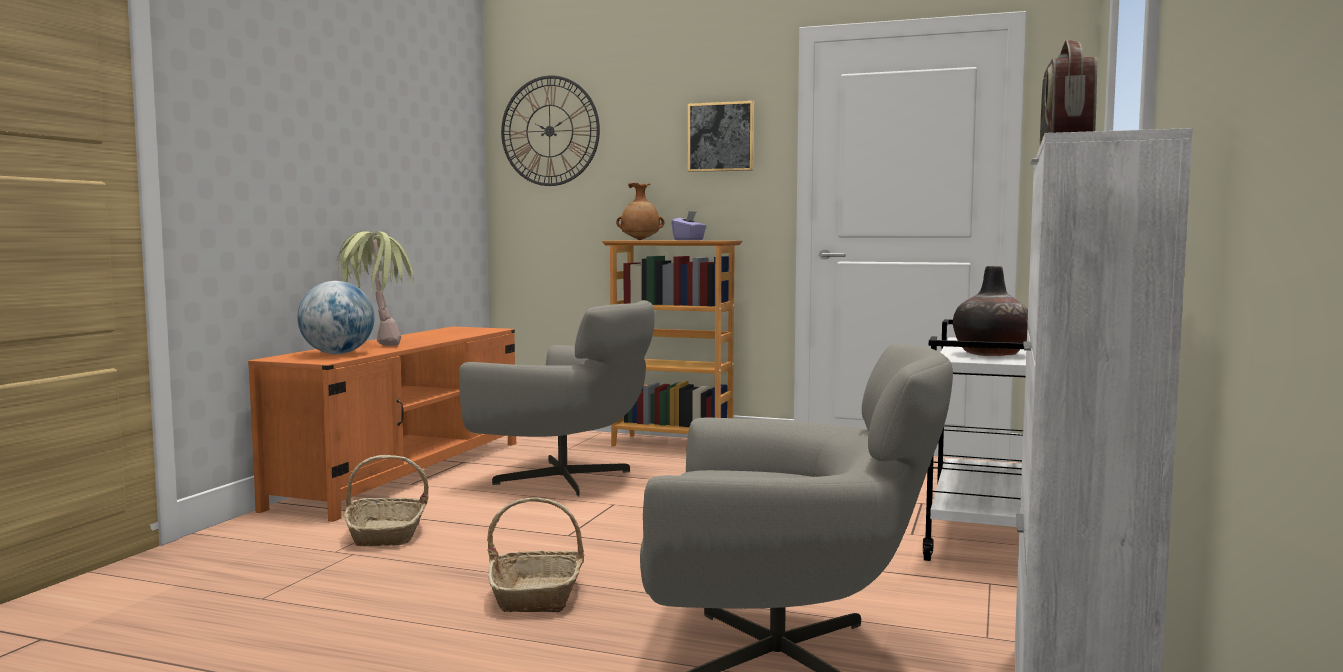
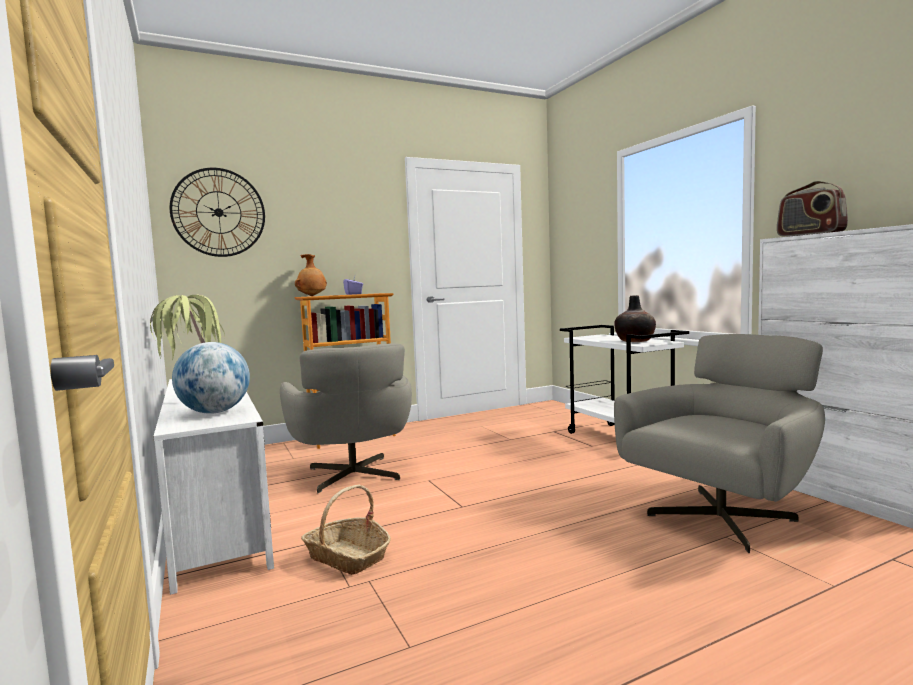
camera: 45 degrees left, 0 degrees up
orange tv stand [248,327,516,522] -> white tv stand [153,379,274,595]
grey armchair [459,300,655,497] -> grey armchair turned 90 degrees clockwise [280,343,412,494]
basket [487,498,584,612] -> none
picture [688,101,754,172] -> none

